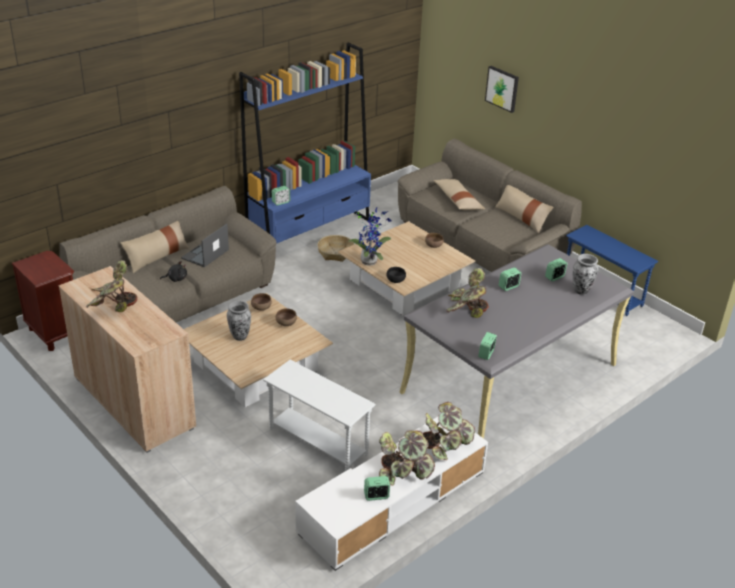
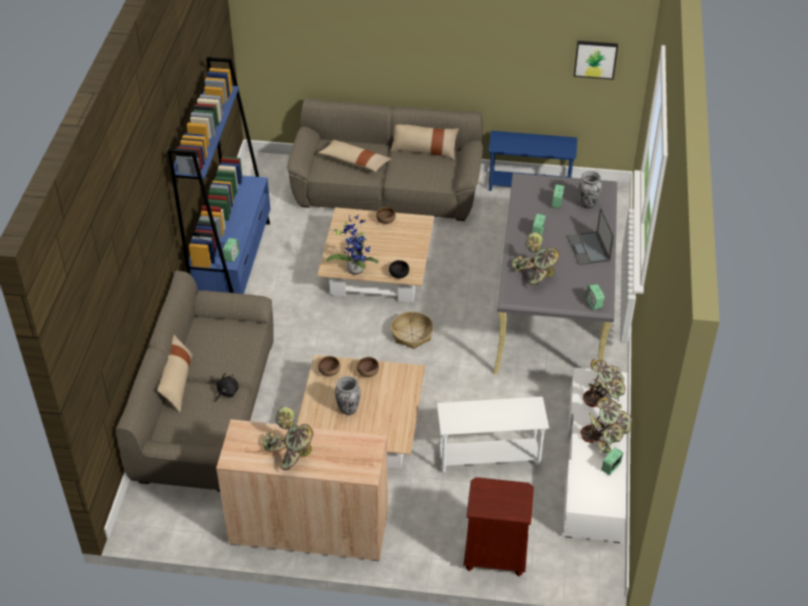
camera: 40 degrees left, 10 degrees up
brown nightstand [12,251,74,351] -> brown nightstand moved to [464,477,534,577]
laptop [181,224,229,267] -> laptop moved to [567,208,614,265]
basket [317,235,354,262] -> basket moved to [391,311,434,349]
picture [485,66,519,113] -> picture moved to [574,41,618,80]

